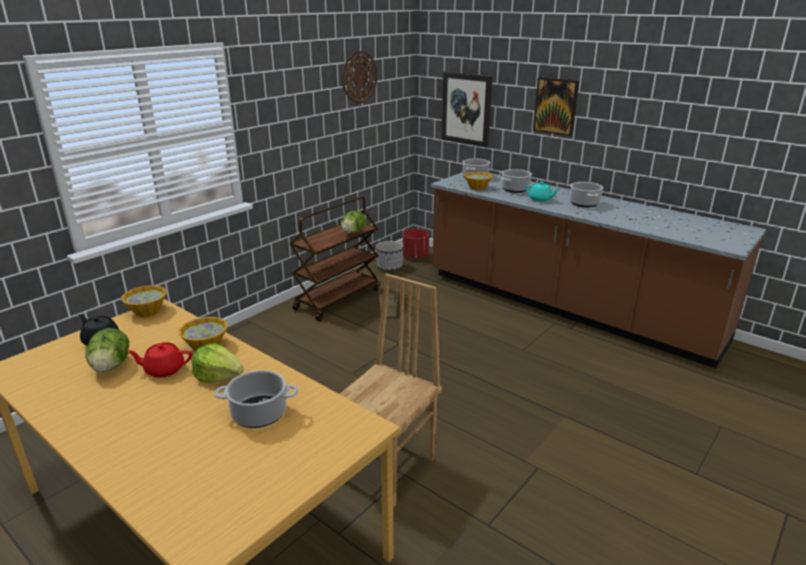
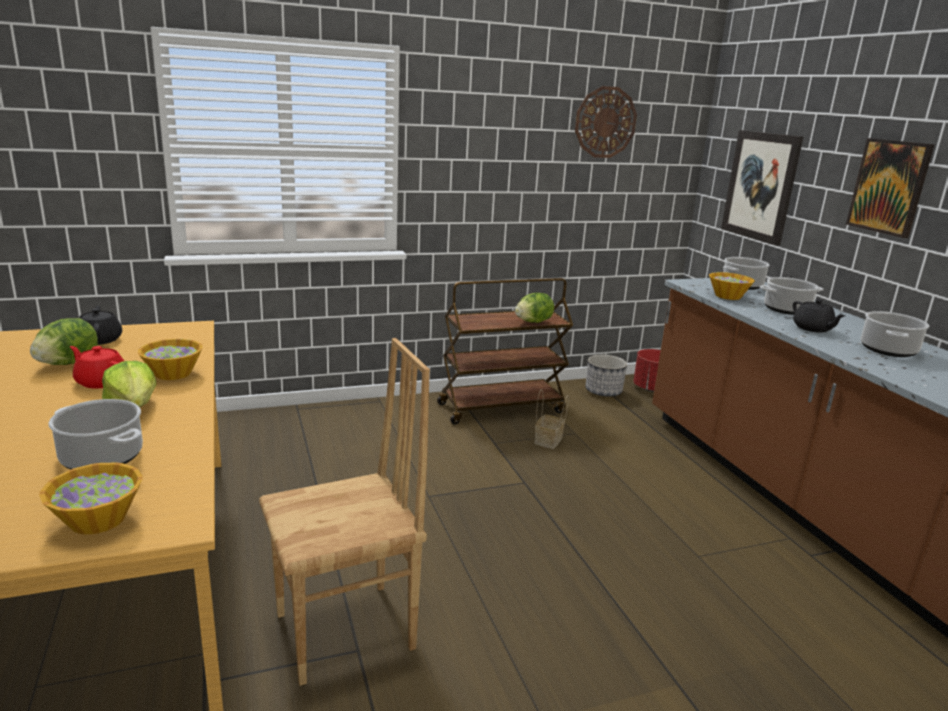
camera: 30 degrees right, 5 degrees down
bowl [121,285,167,317] -> bowl moved to [39,462,143,534]
turquoise teapot [525,182,560,202] -> black teapot [793,299,845,333]

